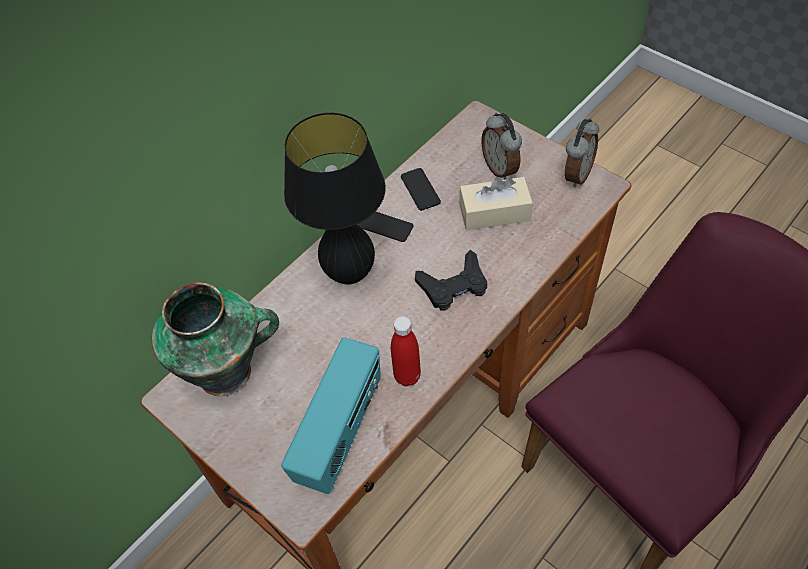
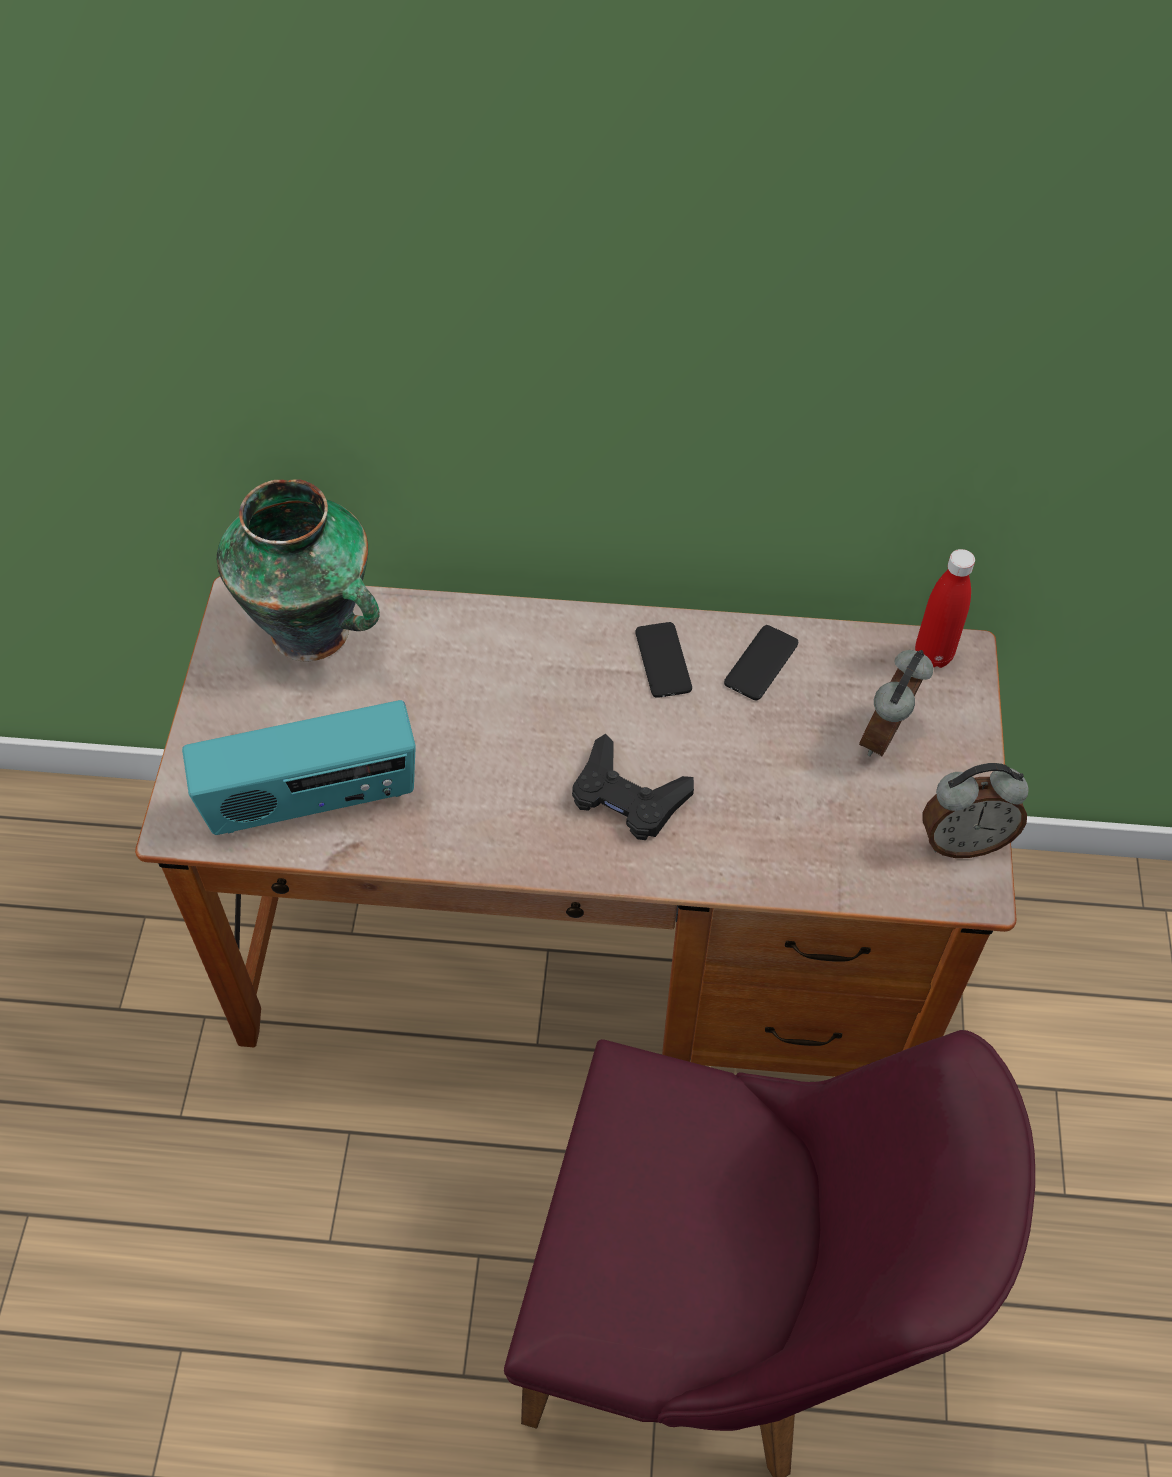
camera: 50 degrees right, 0 degrees up
black table lamp [284,113,386,284] -> none
red bottle [391,316,421,386] -> red bottle moved to [915,549,975,668]
beige tissue box [459,177,533,231] -> none

